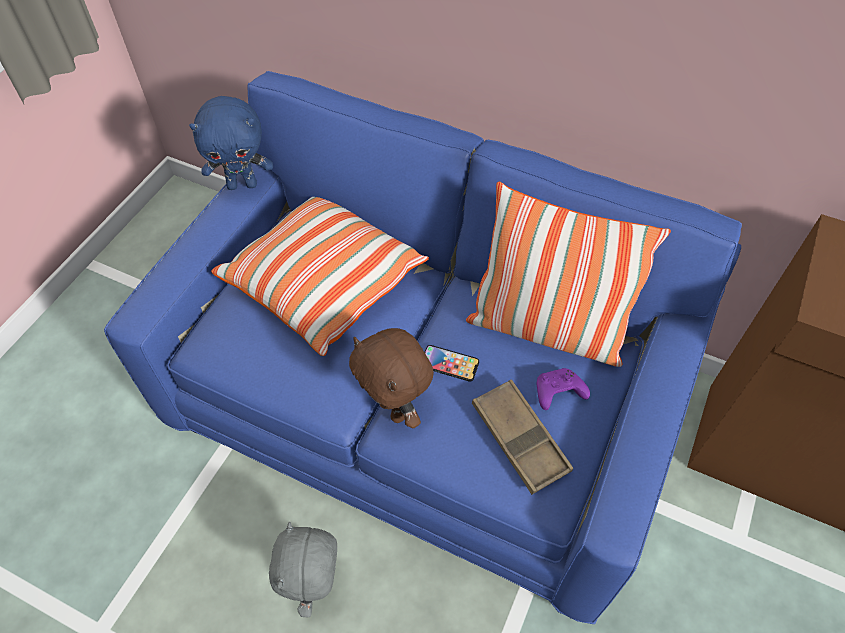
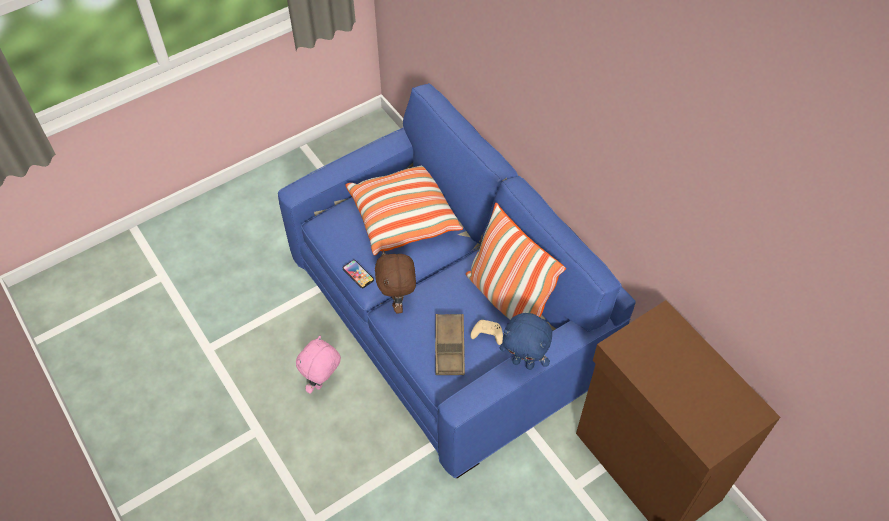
camera: 30 degrees right, 0 degrees up
blue plush toy [189,96,273,190] -> blue plush toy moved to [500,313,552,370]
grey plush toy [269,522,337,617] -> pink plush toy [296,335,341,394]
phone [425,345,479,381] -> phone moved to [343,260,374,288]
purple game controller [537,368,590,410] -> beige game controller [470,320,503,345]

